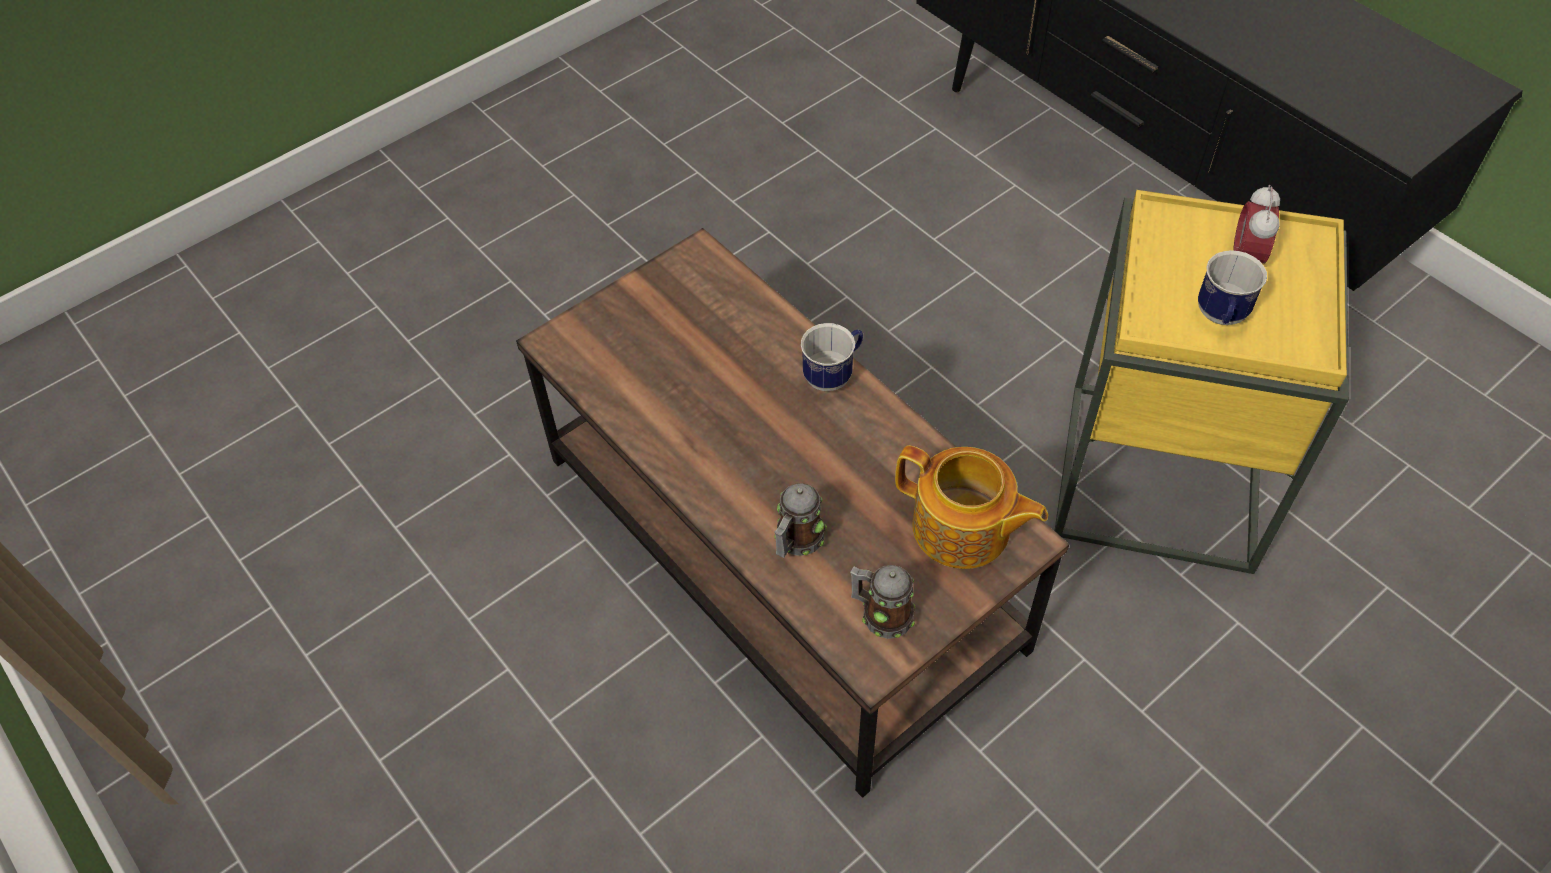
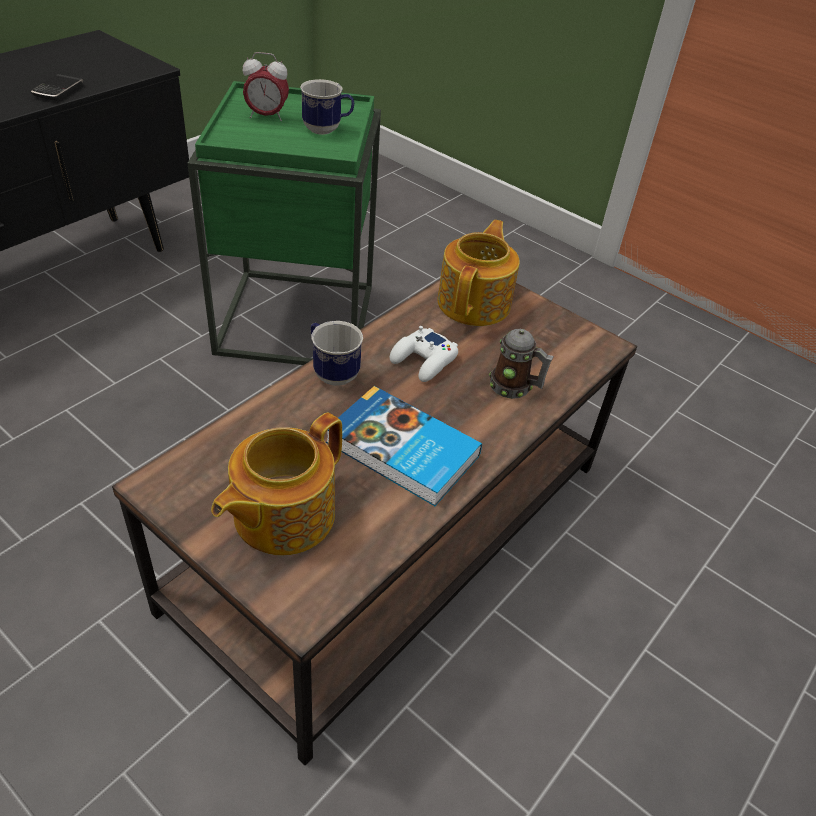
camera: 105 degrees left, 10 degrees down
mug [850,565,915,639] -> none
yellow side table [1055,190,1349,574] -> green side table [187,81,381,365]
none -> phone [31,74,83,101]
none -> teapot [211,413,342,556]
none -> book [326,386,482,506]
none -> white game controller [390,326,458,382]

